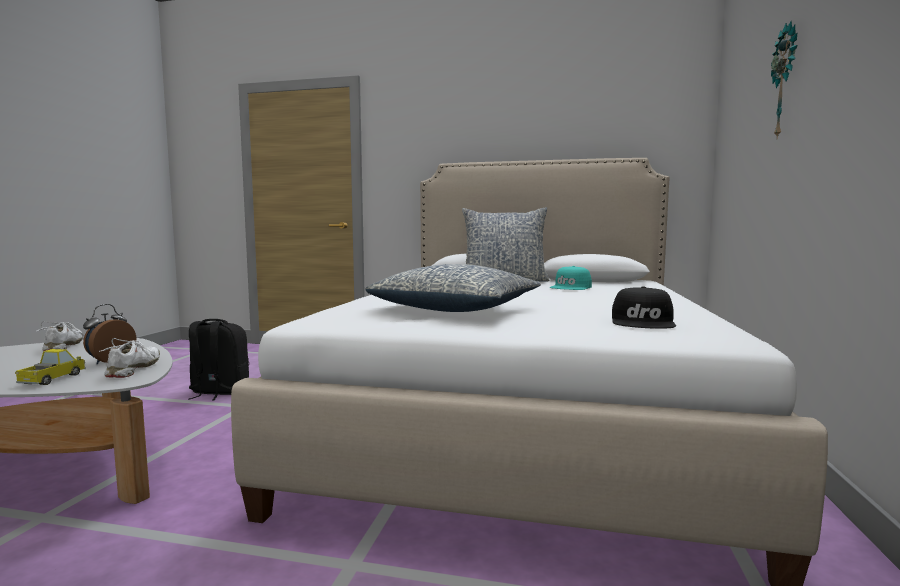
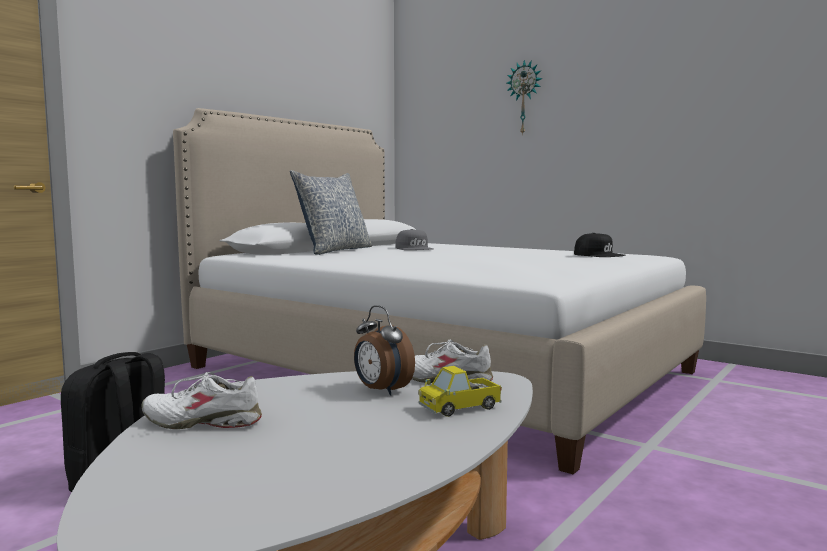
camera: 65 degrees left, 0 degrees up
toy truck [15,349,86,385] -> toy truck turned 60 degrees counterclockwise [418,366,502,417]
pillow [365,264,541,312] -> none
turquoise cap [549,266,592,290] -> grey cap [395,229,433,250]

